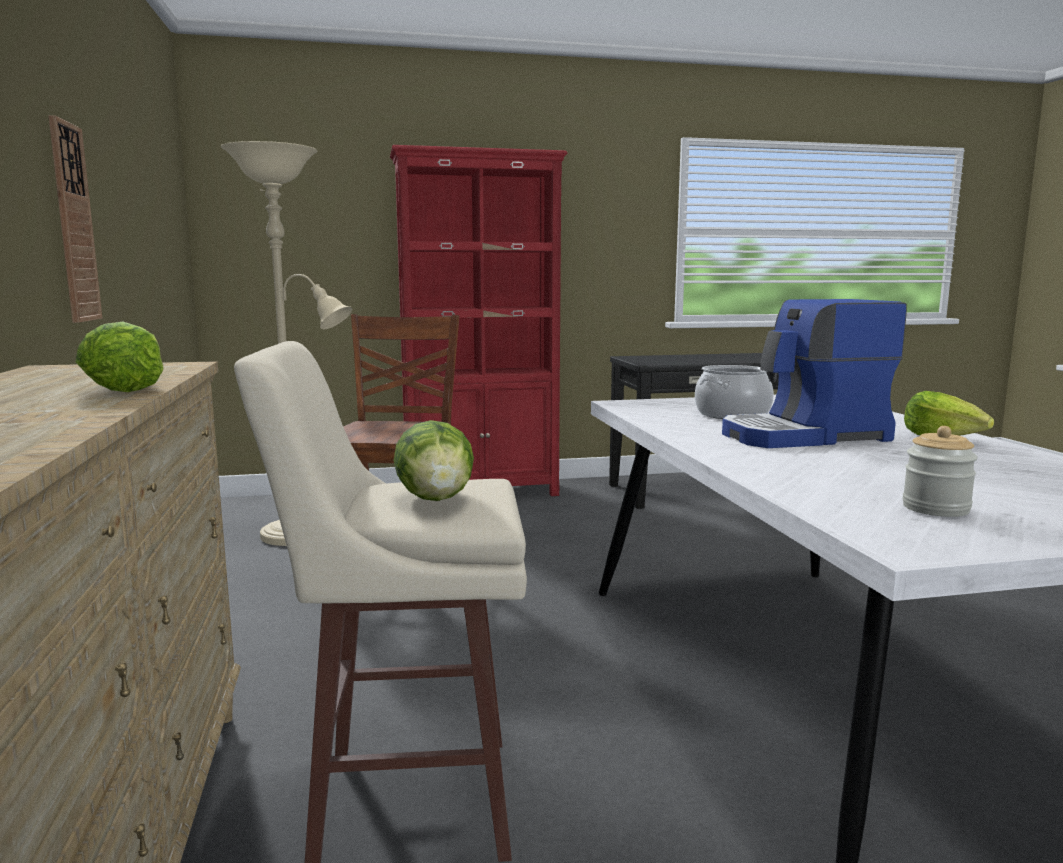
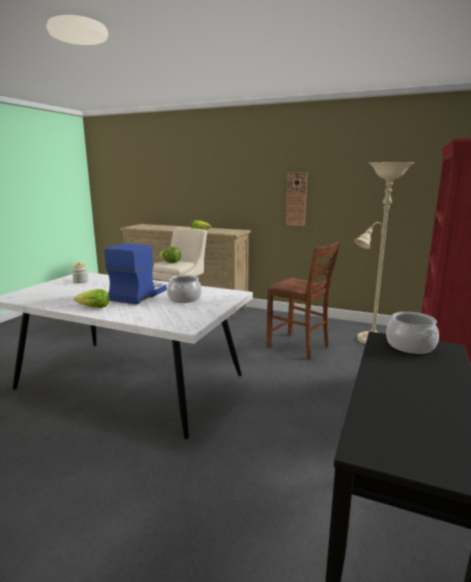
camera: 125 degrees right, 5 degrees up
none -> cooking pot [386,312,439,354]

